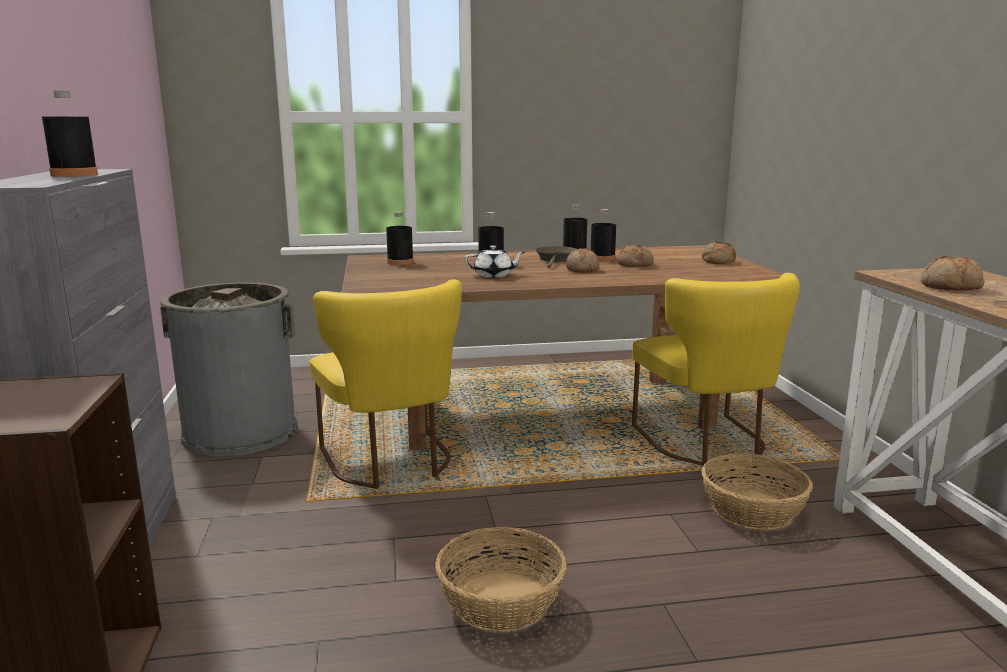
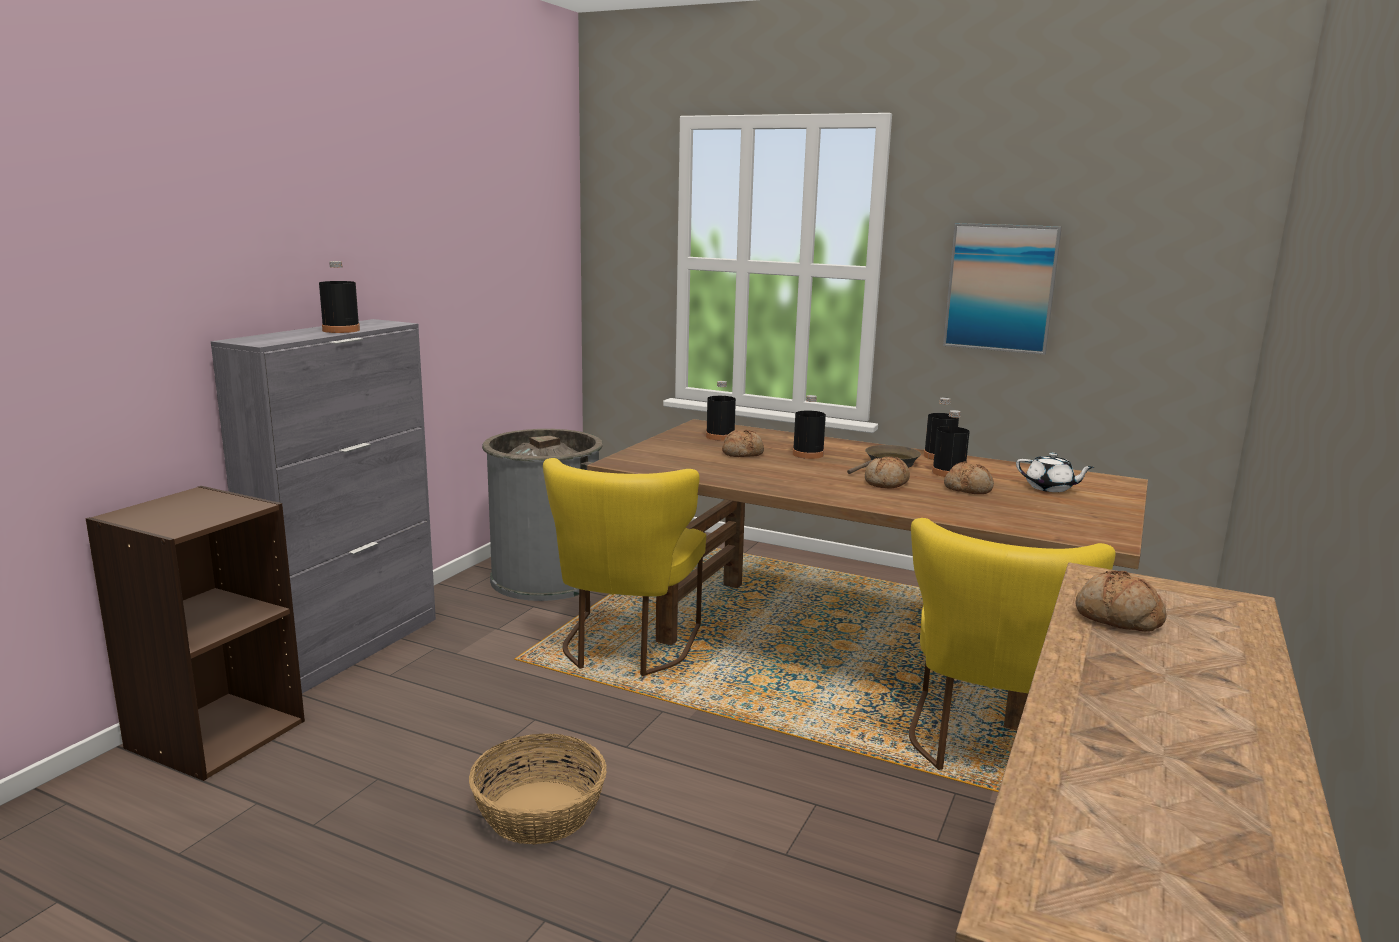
camera: 35 degrees right, 0 degrees up
white teapot [464,245,525,277] -> white teapot moved to [1016,453,1094,492]
basket [701,454,813,530] -> none
bread [702,241,736,264] -> bread moved to [722,429,764,457]
none -> picture [943,223,1062,355]

